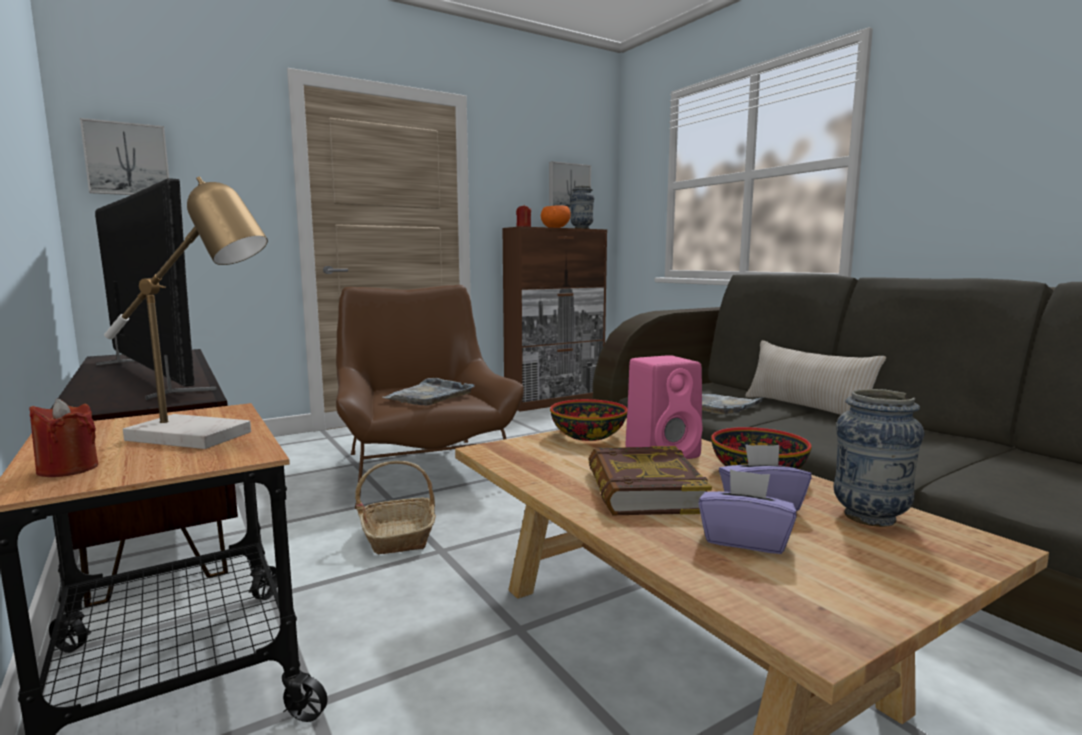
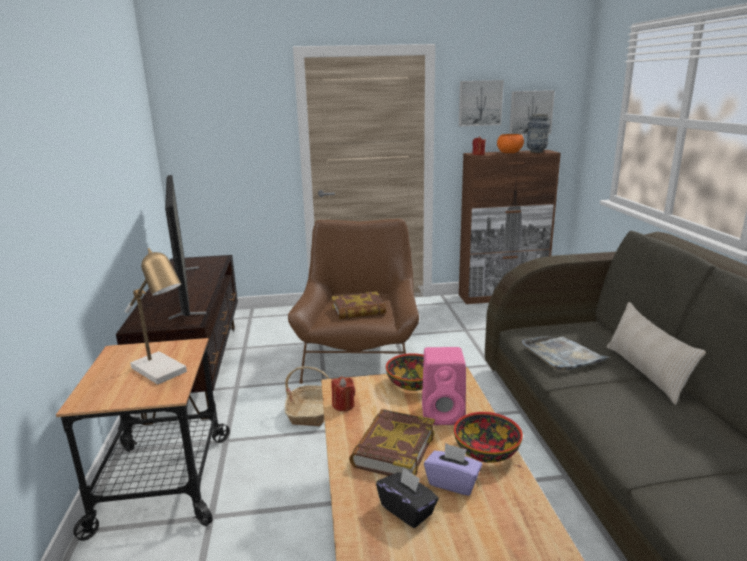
camera: 25 degrees right, 10 degrees up
red candle [29,399,98,477] -> red candle moved to [331,377,355,411]
picture [80,118,169,195] -> picture moved to [459,80,504,126]
grey tray [383,378,475,405] -> book [332,291,386,319]
purple tissue box [698,469,797,554] -> black tissue box [376,467,439,528]
vase [833,389,925,527] -> none

